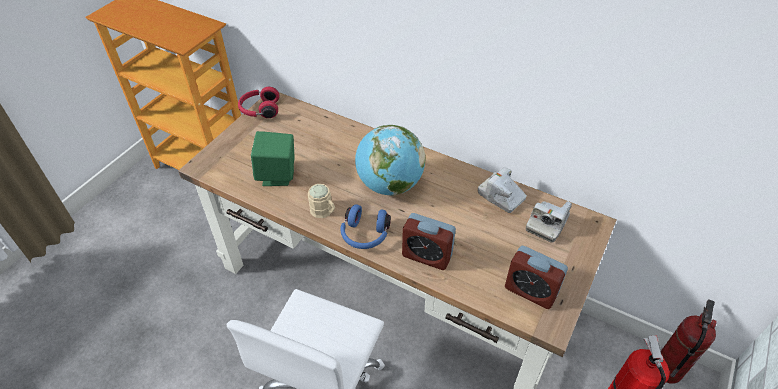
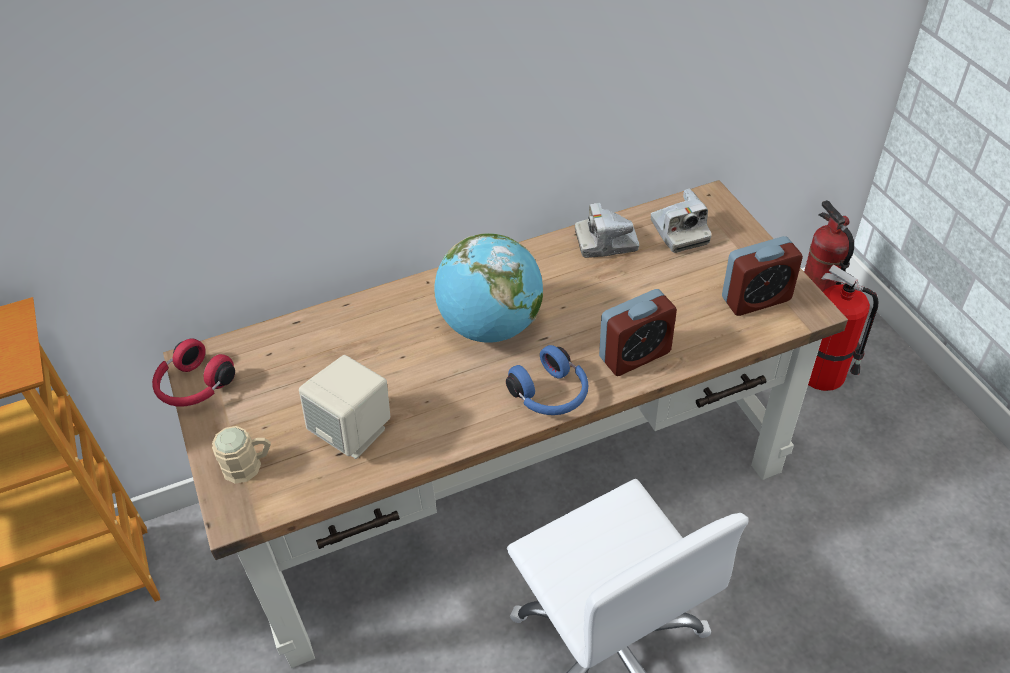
camera: 50 degrees left, 0 degrees up
green speaker [251,131,295,186] -> beige speaker [299,355,390,459]
beige mug [308,184,335,218] -> beige mug moved to [212,426,271,483]

